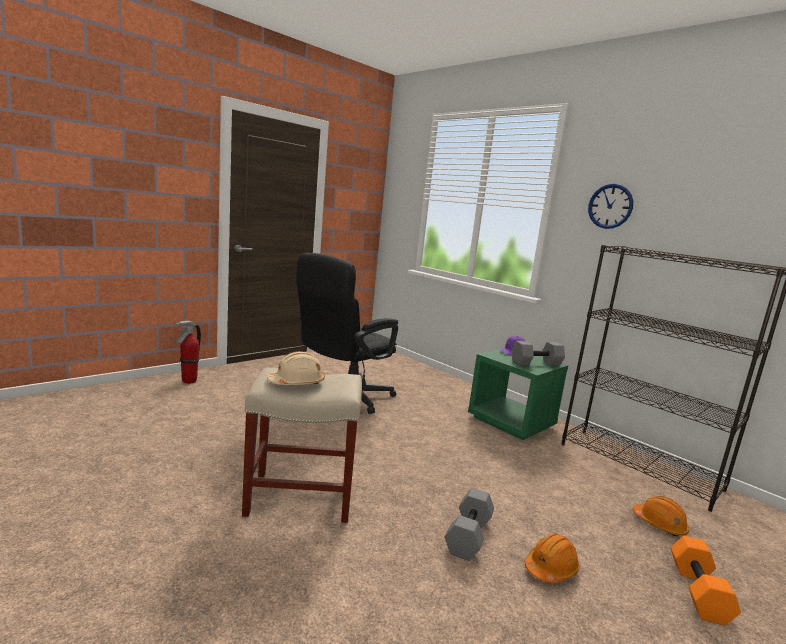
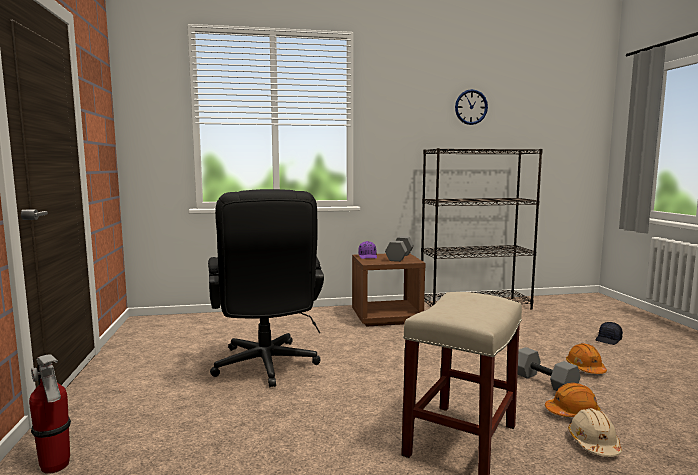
camera: 55 degrees left, 5 degrees down
beige hard hat [267,351,325,385] -> beige hard hat moved to [568,408,622,457]
green nightstand [468,348,568,440] -> brown nightstand [352,254,426,327]
wall clock [588,184,633,229] -> wall clock moved to [455,89,488,125]
orange hard hat [633,496,689,536] -> orange hard hat moved to [545,383,601,417]
orange dumbbell [670,536,741,626] -> black cap [596,322,623,345]

